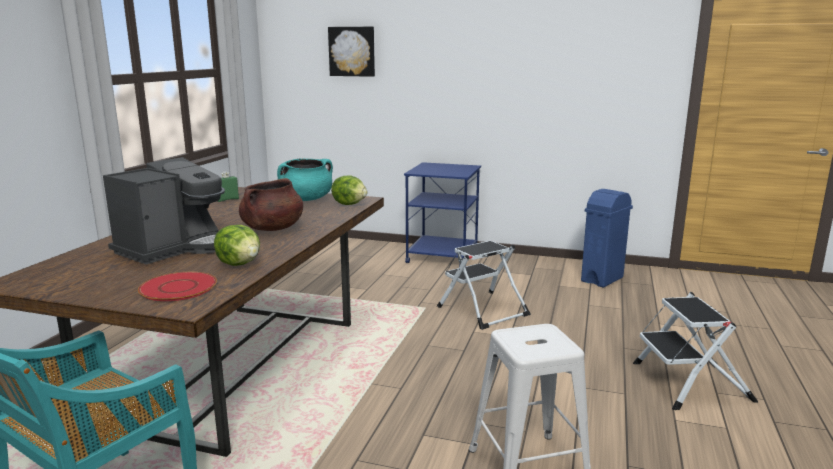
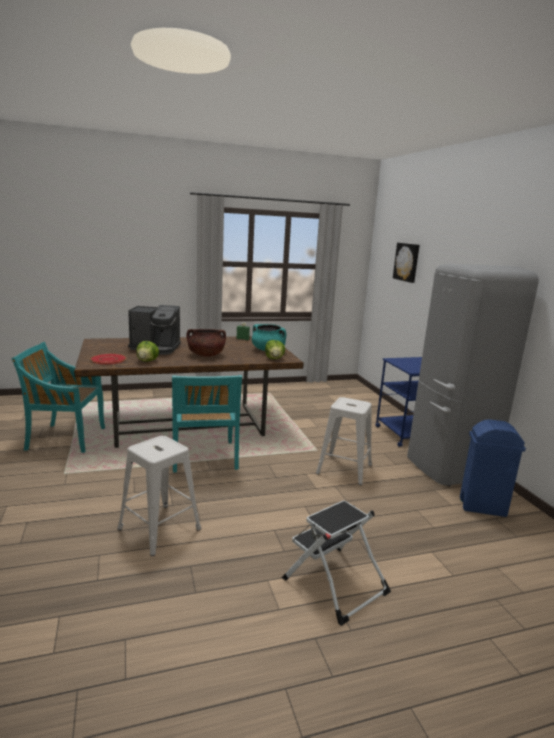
camera: 55 degrees right, 0 degrees up
step ladder [437,241,531,330] -> white stool [316,397,372,485]
none -> turquoise chair [172,375,242,473]
none -> grey fridge [407,264,539,487]

